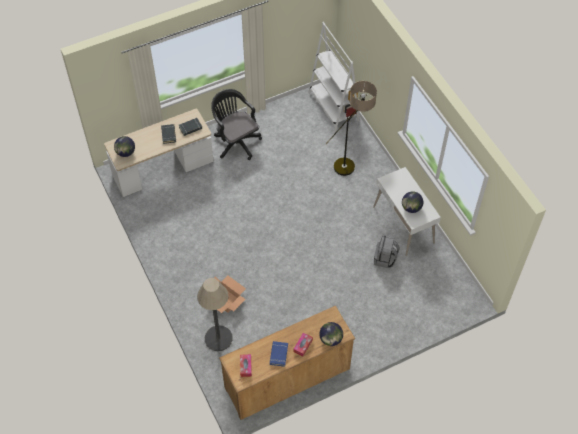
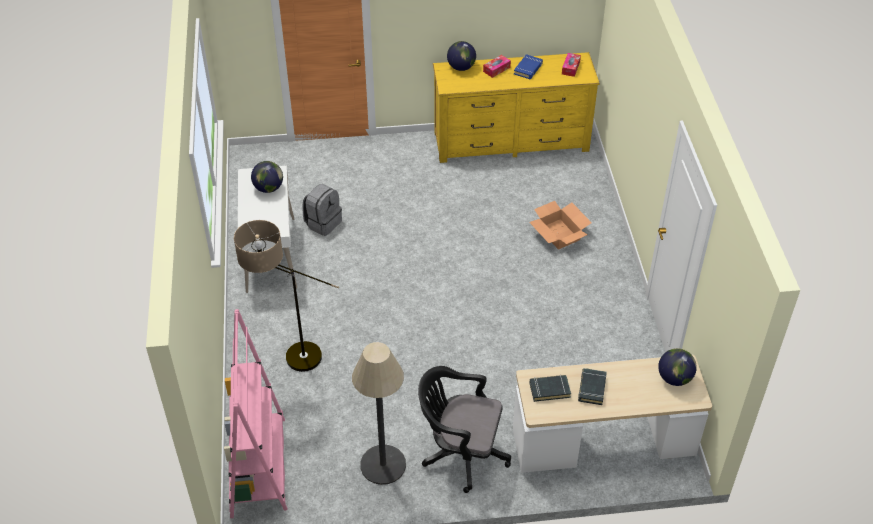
camera: 160 degrees left, 10 degrees down
floor lamp [197,278,233,351] -> floor lamp moved to [352,342,406,485]
black office chair [211,89,262,160] -> black office chair turned 120 degrees clockwise [418,366,511,493]
brown dresser [219,305,355,420] -> yellow dresser [433,52,600,163]
white bookcase [308,22,360,132] -> pink bookcase [224,309,288,518]

